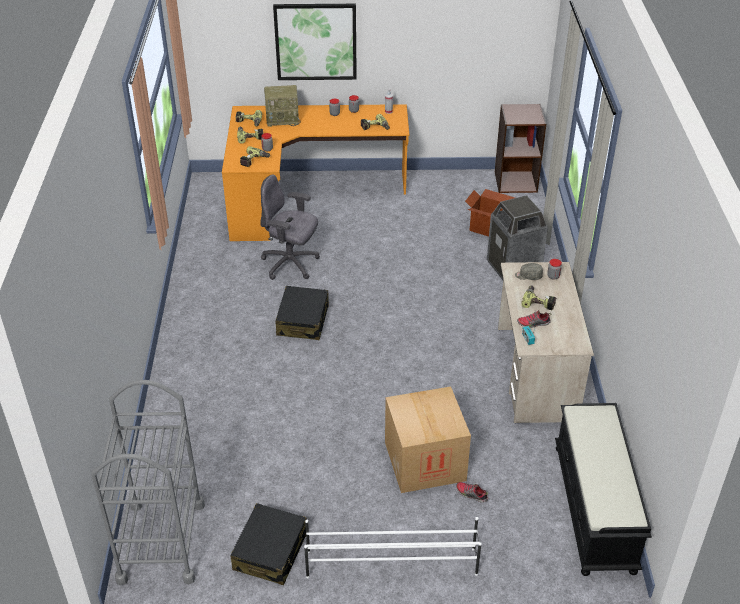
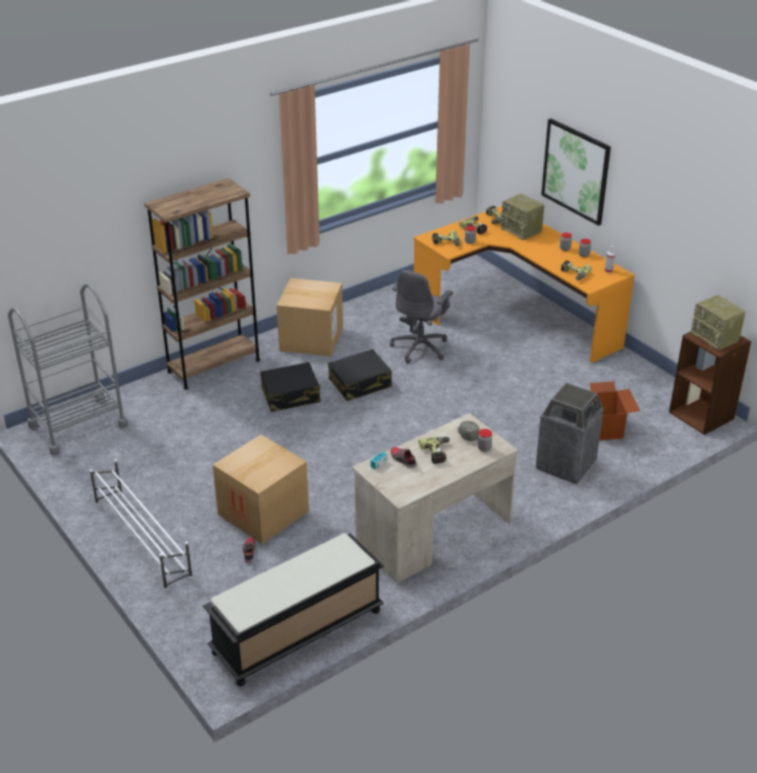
camera: 55 degrees right, 5 degrees down
black suitcase [230,503,307,585] -> black suitcase moved to [260,362,321,412]
grey office chair [260,175,320,280] -> grey office chair turned 135 degrees counterclockwise [390,270,453,363]
none -> brown bookcase [144,178,260,390]
none -> cardboard box [277,278,343,357]
none -> radio [691,295,746,350]

